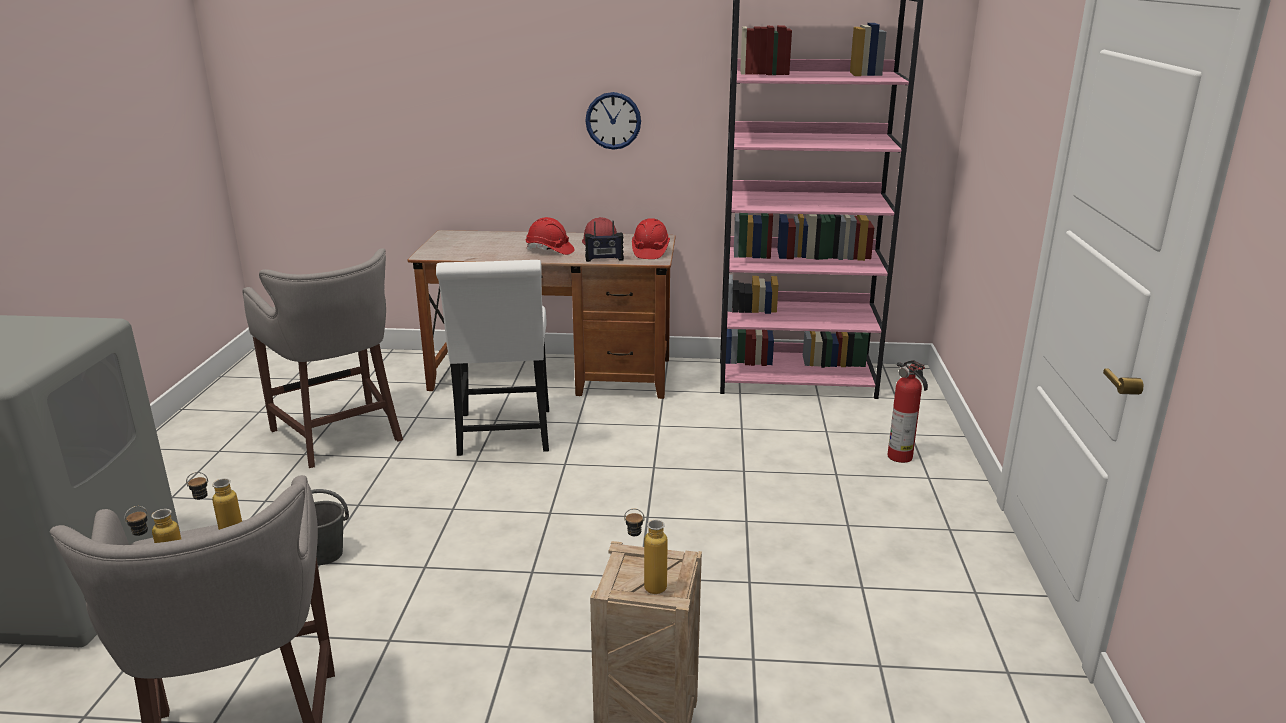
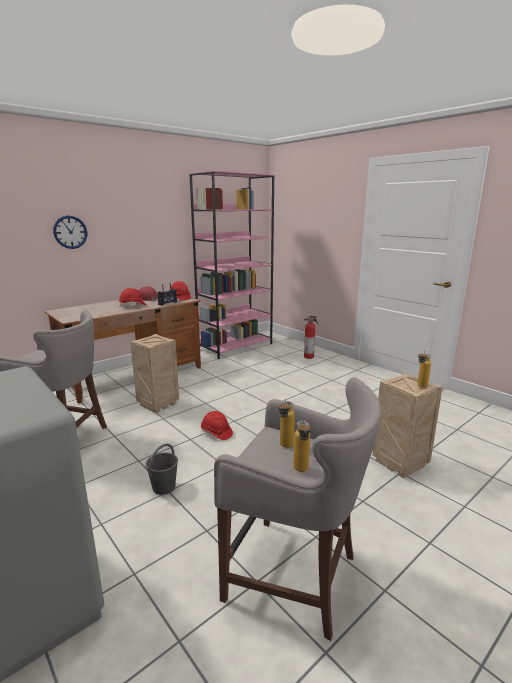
camera: 45 degrees left, 5 degrees down
white chair [436,260,549,456] -> crate [130,334,179,413]
wall clock [585,92,641,150] -> wall clock moved to [53,215,87,249]
none -> red hard hat [201,411,233,440]

